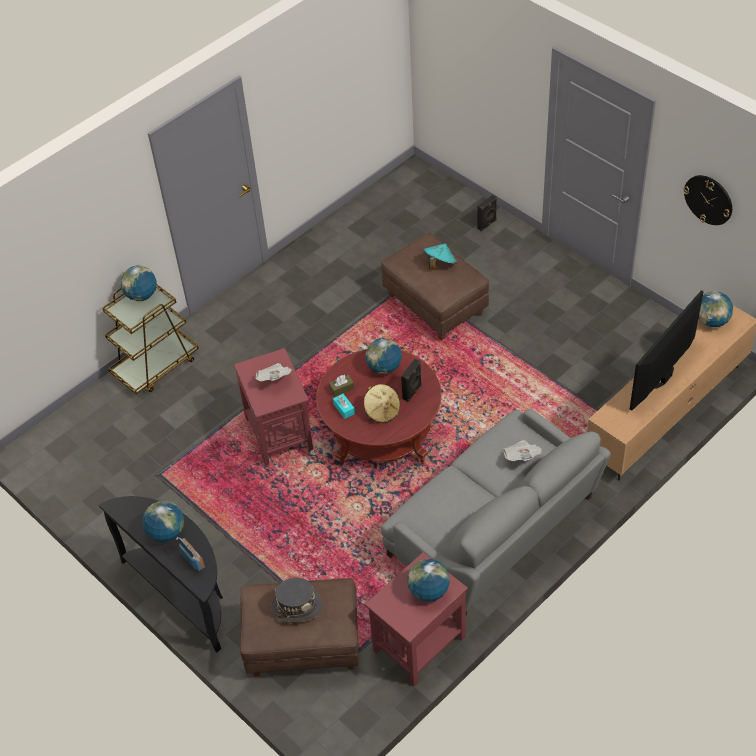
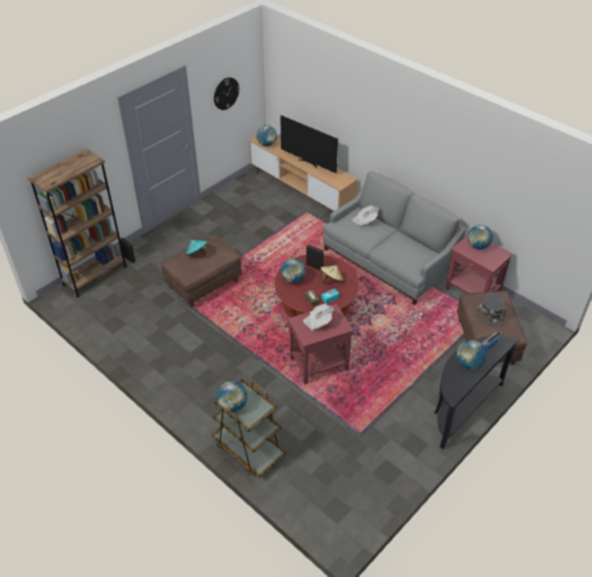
camera: 95 degrees left, 5 degrees down
none -> brown bookcase [28,148,127,298]

